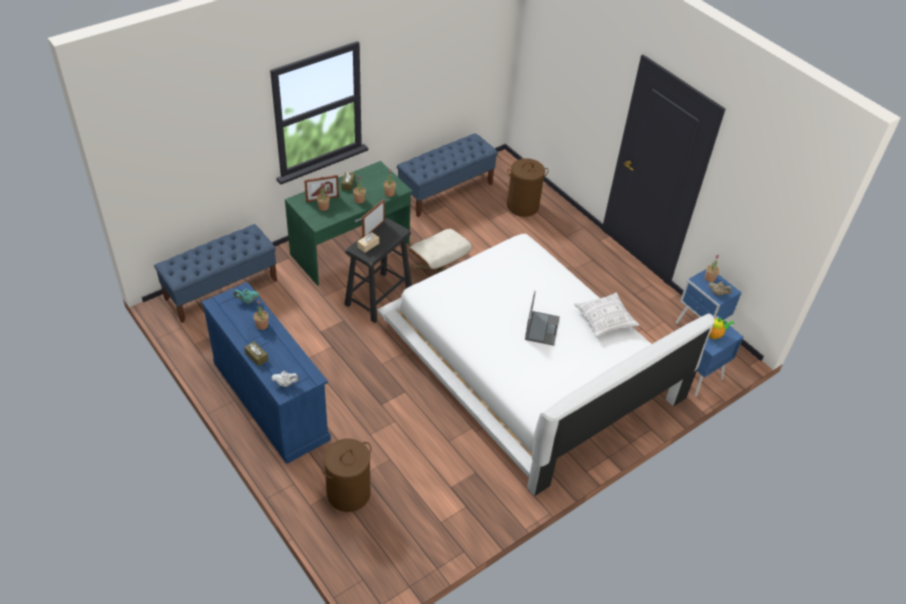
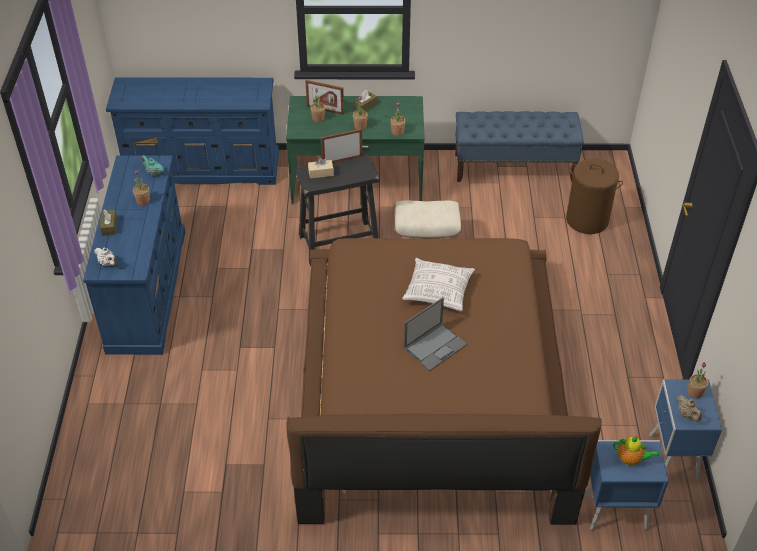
camera: 40 degrees right, 0 degrees up
blue bench [154,224,277,323] -> blue dresser [106,77,279,185]
brown laundry basket [322,439,371,512] -> none
white bed [377,233,715,496] -> brown bed [286,238,602,525]
pillow [574,293,639,337] -> pillow moved to [402,258,475,312]

